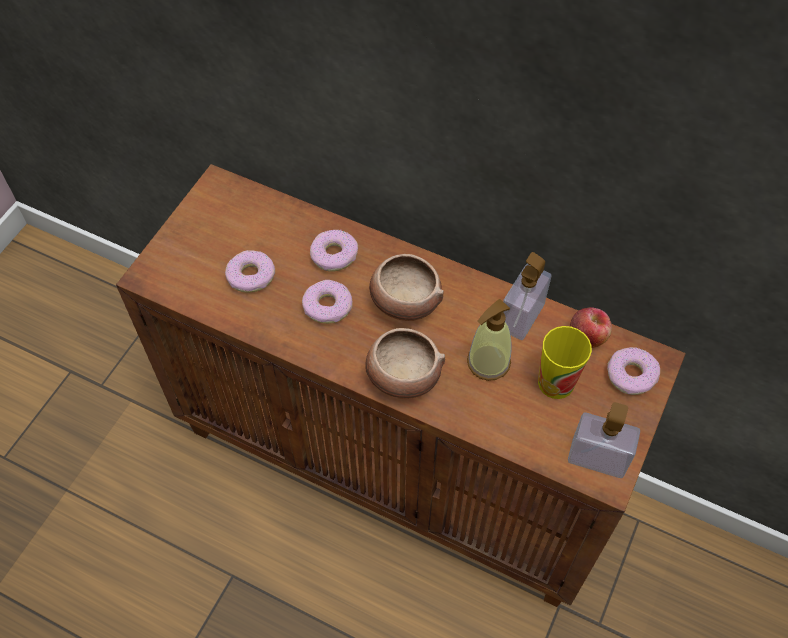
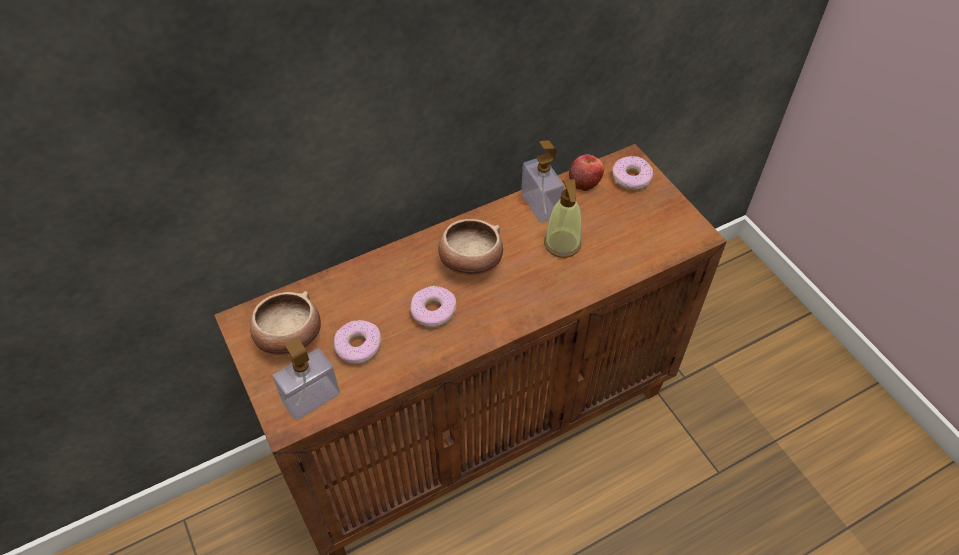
camera: 55 degrees left, 5 degrees down
donut [310,230,358,272] -> none
bowl [365,328,445,399] -> bowl moved to [250,291,321,355]
cup [538,326,592,399] -> none
soap dispenser [568,402,640,478] -> soap dispenser moved to [273,338,340,420]

